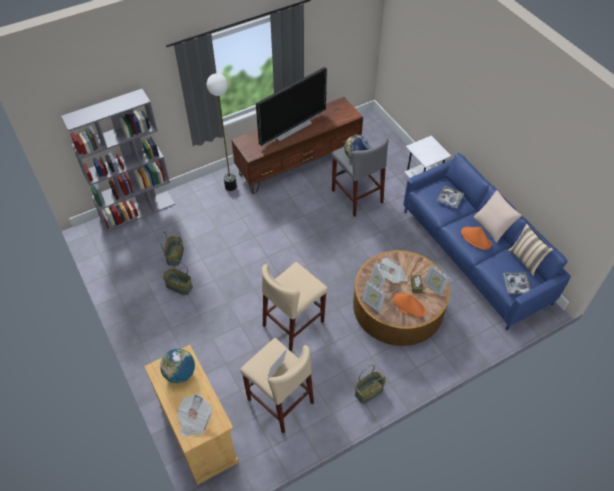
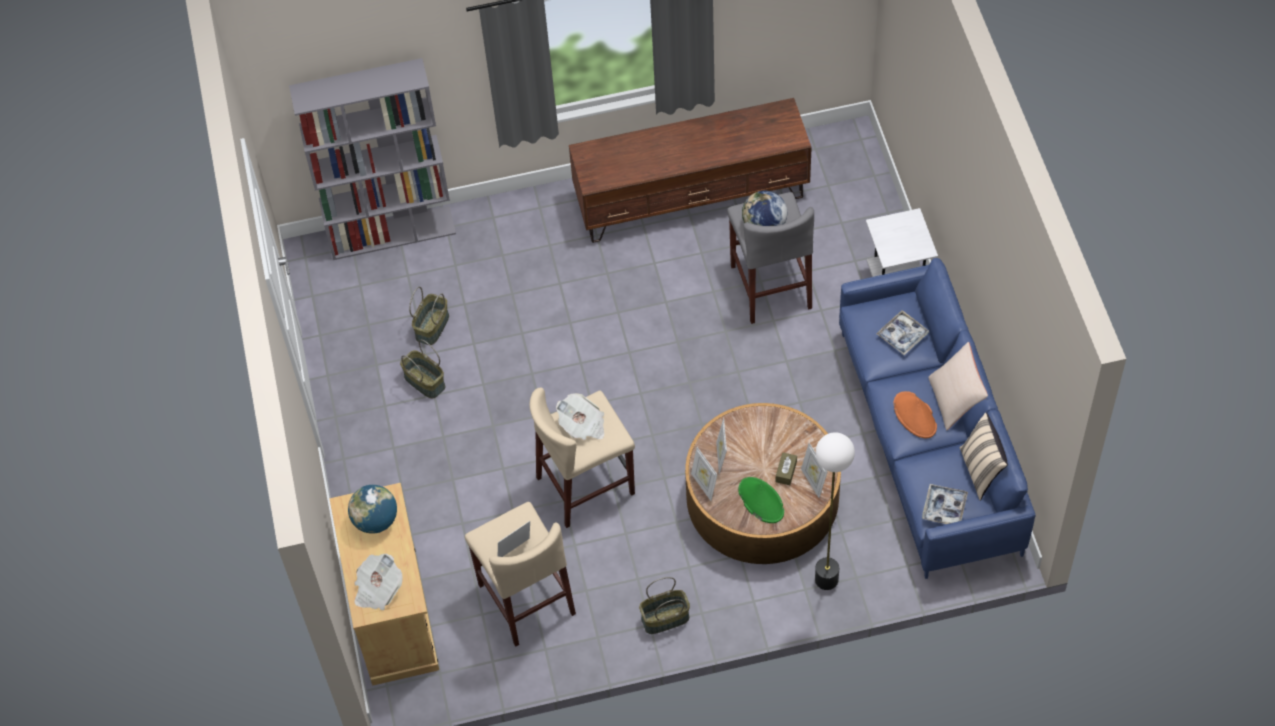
camera: 20 degrees right, 5 degrees up
floor lamp [207,73,237,191] -> floor lamp moved to [815,432,855,590]
television [256,67,327,146] -> none
newspaper [379,258,407,283] -> newspaper moved to [556,393,604,440]
orange hat [393,293,426,318] -> green hat [739,477,784,523]

